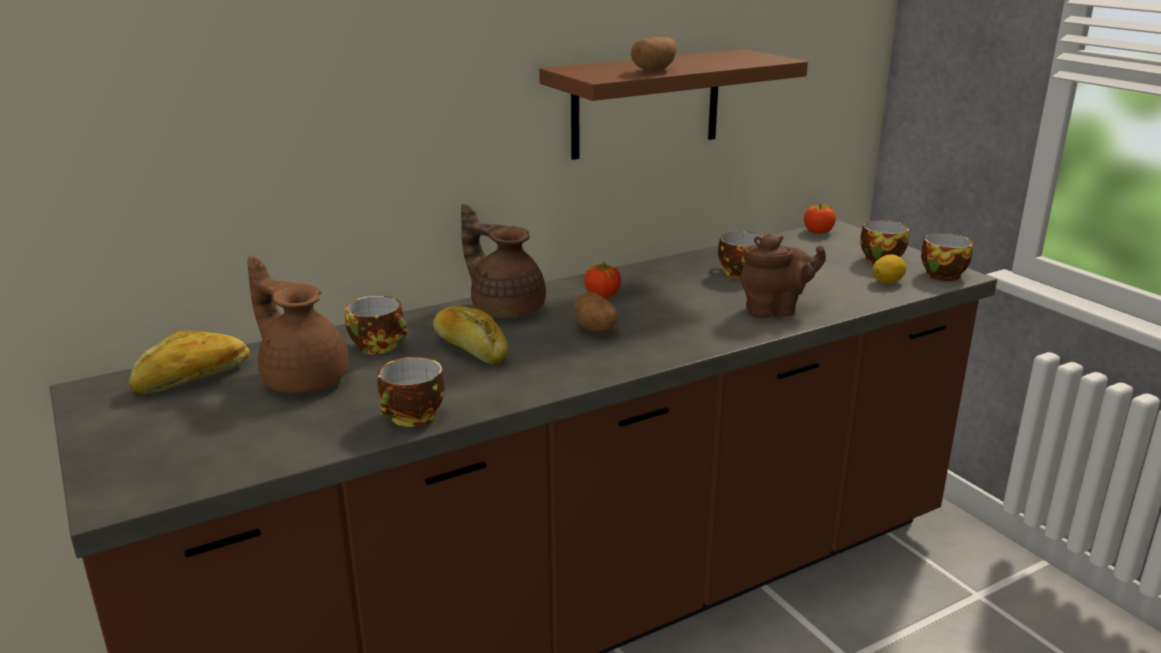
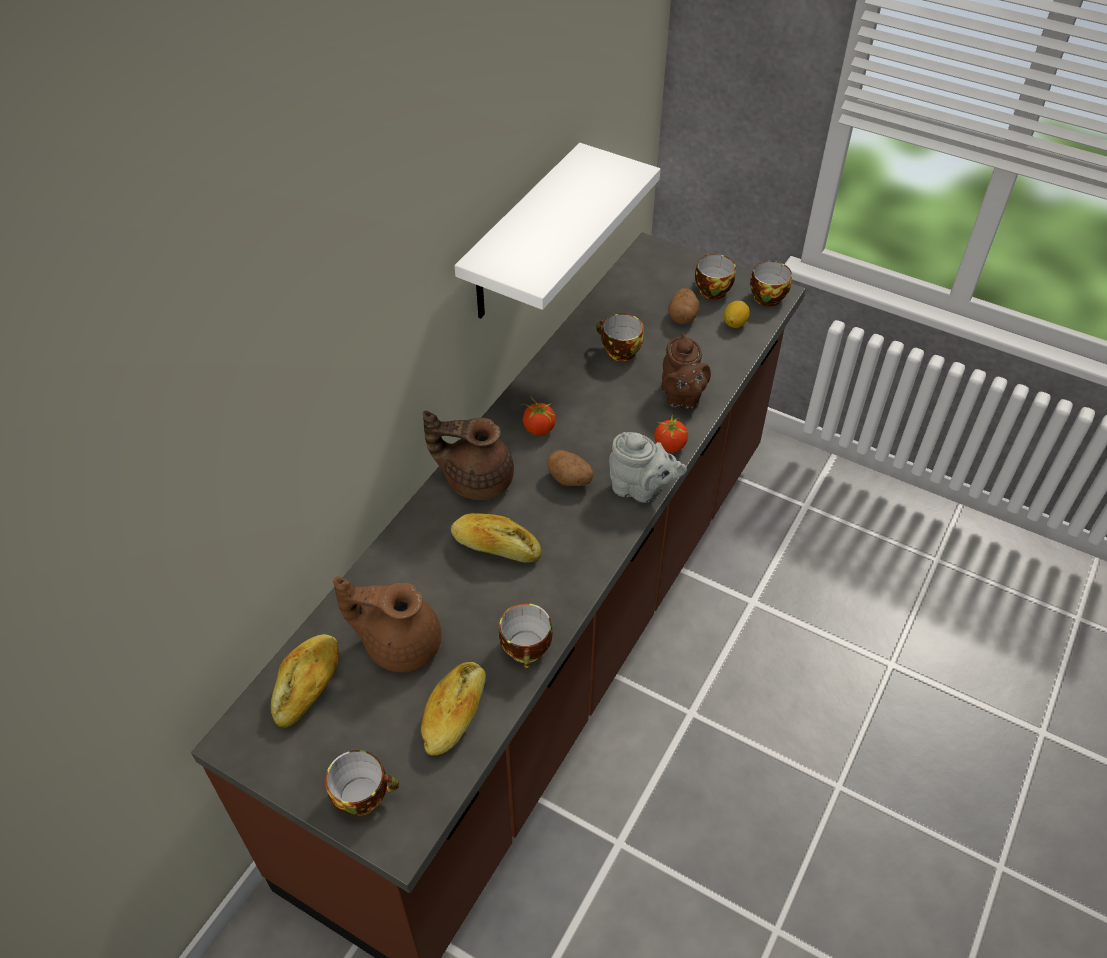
camera: 30 degrees left, 25 degrees up
cup [345,296,407,354] -> cup moved to [325,750,399,816]
brown shelf [539,49,808,160] -> white shelf [455,143,660,319]
potato [631,37,677,71] -> potato moved to [668,288,699,324]
brown teapot [741,234,826,318] -> brown teapot turned 120 degrees clockwise [661,333,711,409]
tomato [804,203,836,234] -> tomato moved to [654,417,688,453]
none -> bread [421,662,486,756]
none -> grey teapot [609,432,687,503]

